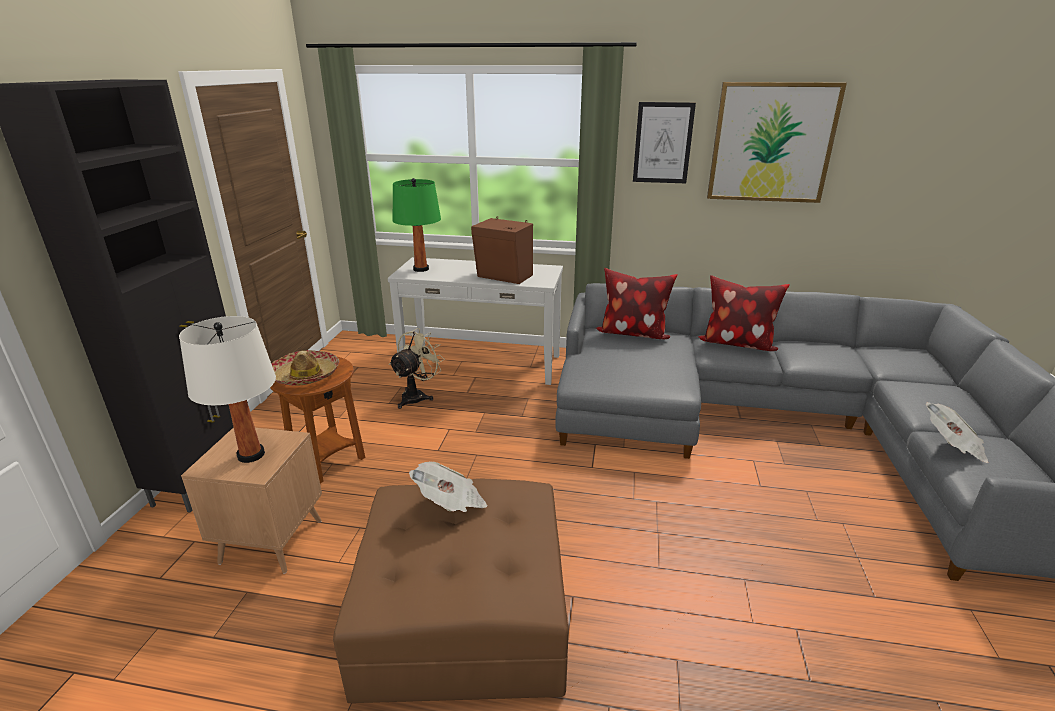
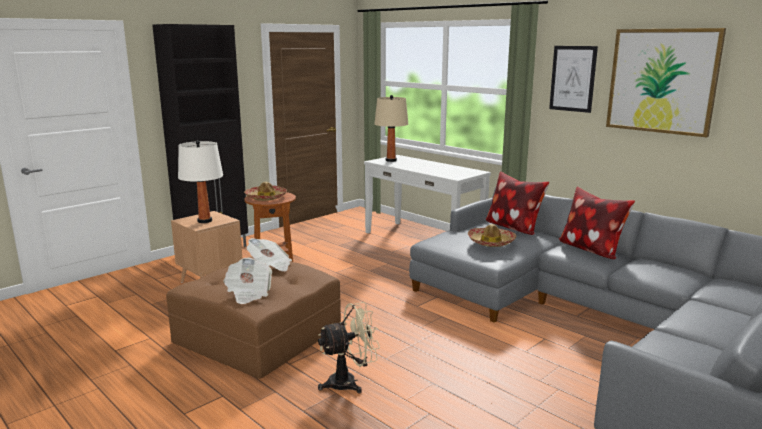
camera: 35 degrees right, 10 degrees down
beige fan [389,328,445,409] -> beige fan moved to [318,302,380,393]
green table lamp [393,178,441,272] -> beige table lamp [374,95,408,162]
brown speaker [471,216,533,284] -> none
newspaper [926,402,989,463] -> newspaper moved to [223,258,272,304]
none -> hat [468,224,517,247]

